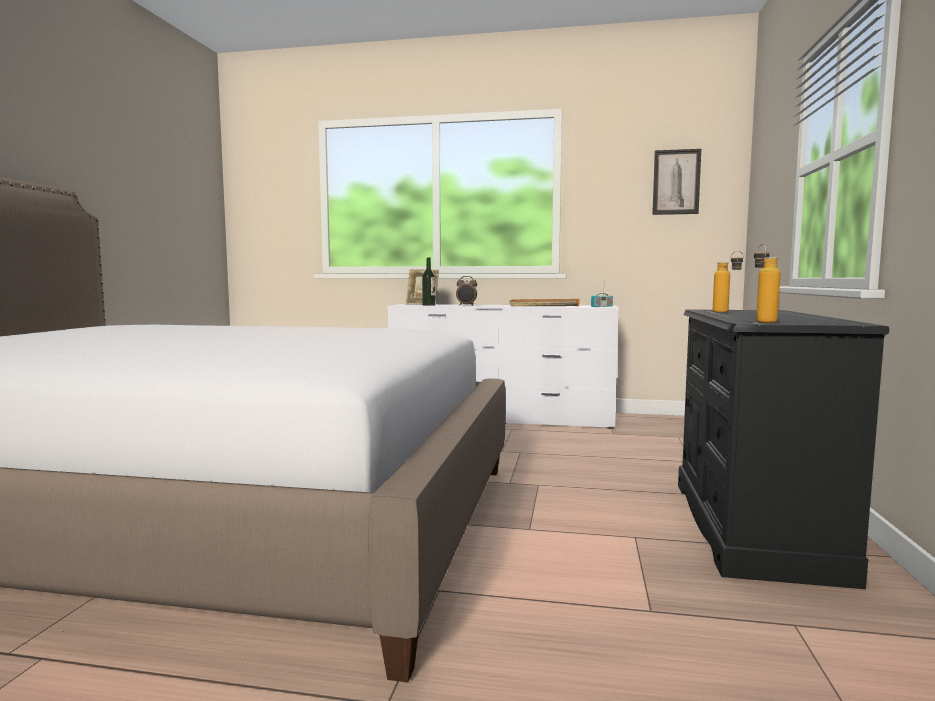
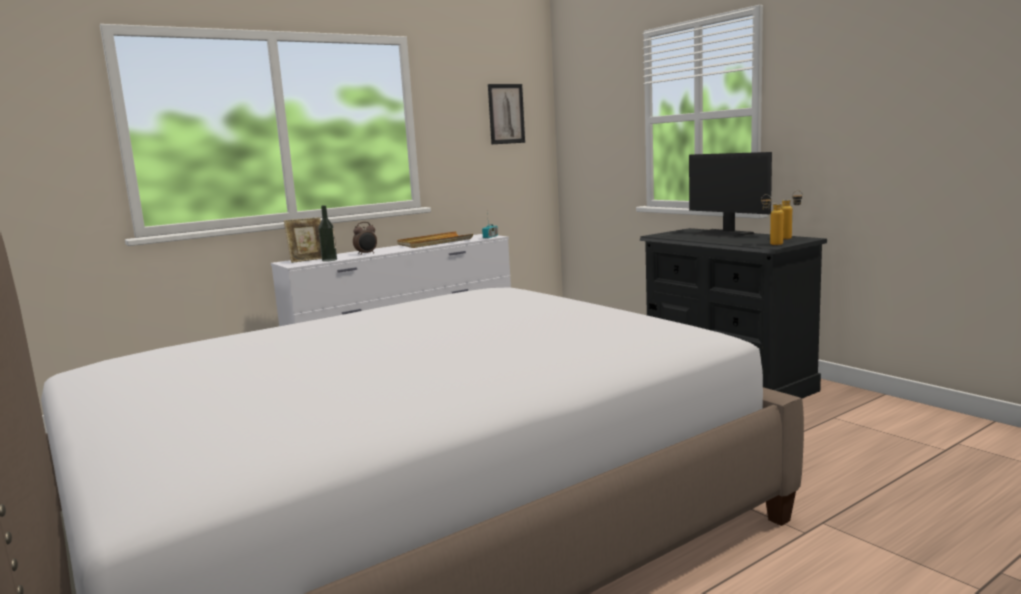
camera: 45 degrees left, 5 degrees up
bottle [713,251,744,313] -> bottle moved to [781,190,803,240]
none -> monitor [689,152,772,238]

